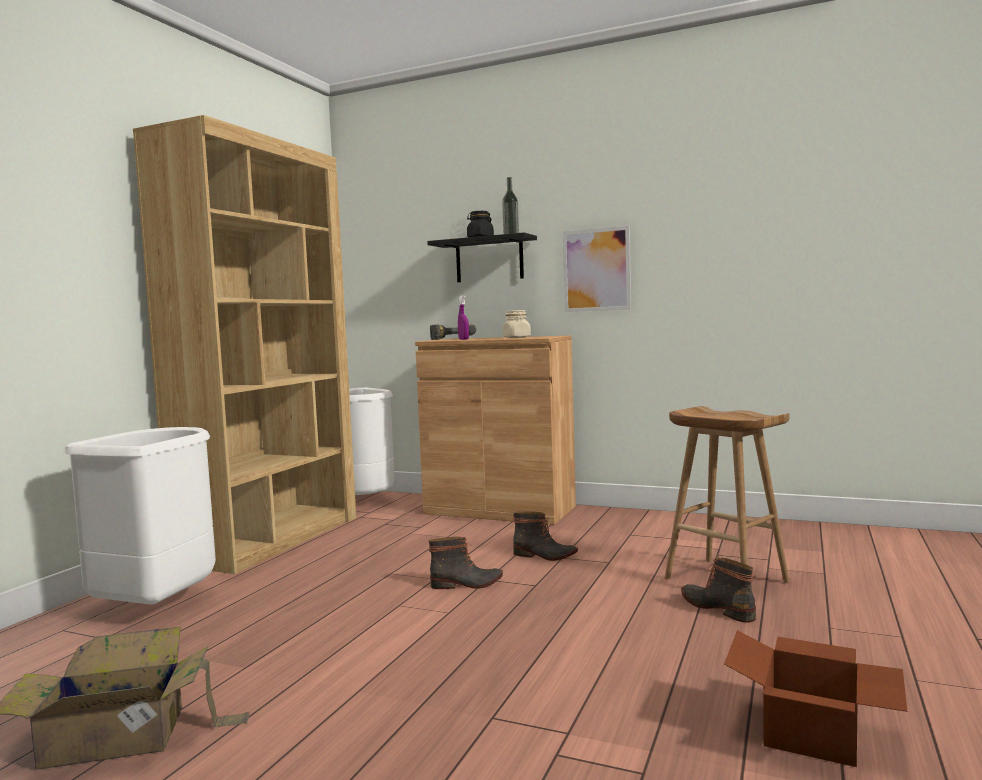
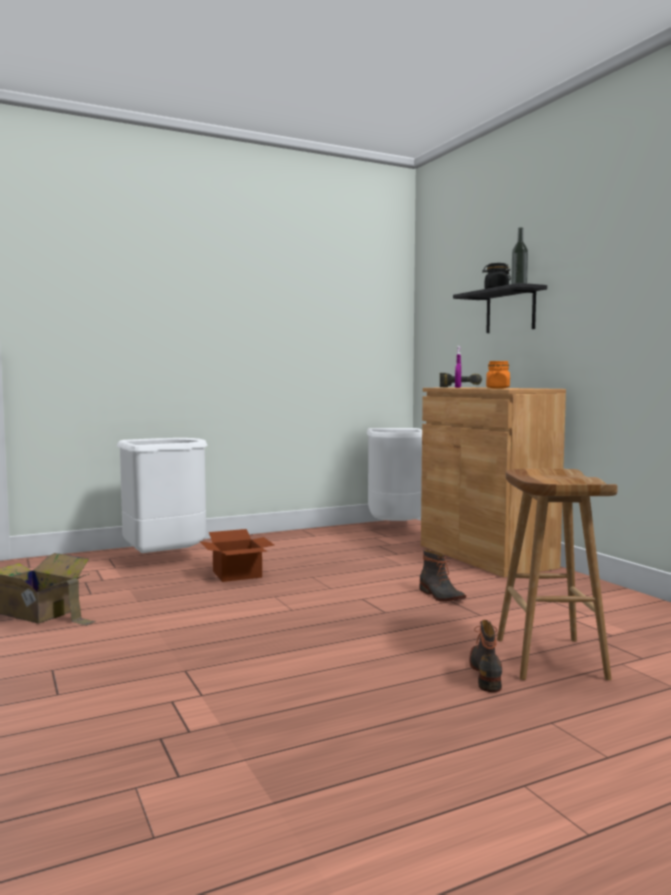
camera: 40 degrees right, 0 degrees up
brown bookcase [133,115,356,574] -> none
boot [429,537,503,589] -> none
beige jar [503,310,531,338] -> orange jar [486,361,510,388]
picture [563,226,631,312] -> none
cardboard box [724,630,907,767] -> cardboard box moved to [200,529,274,582]

